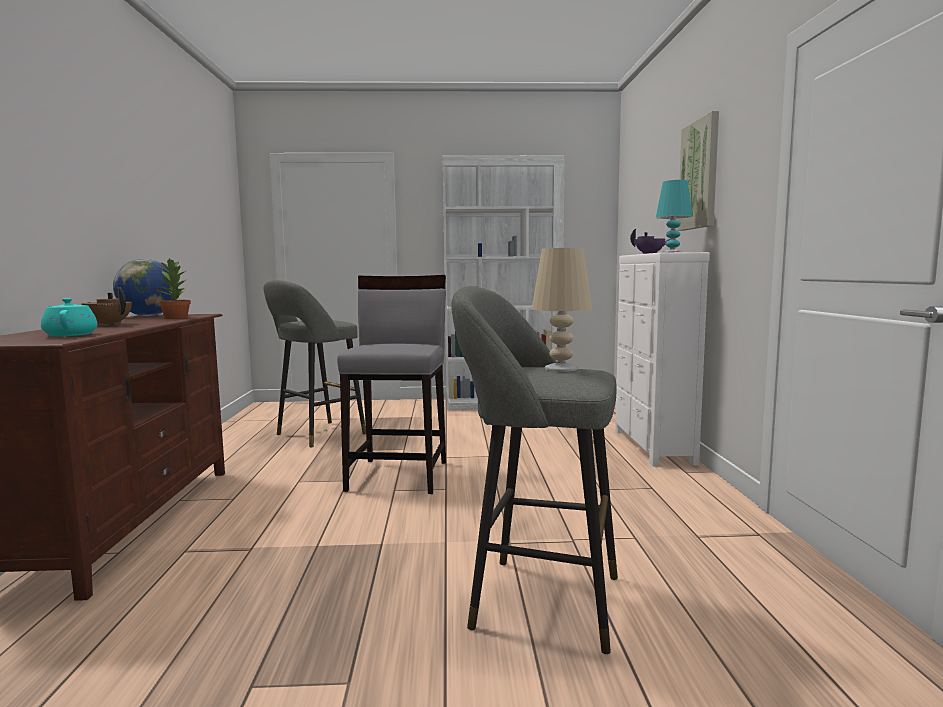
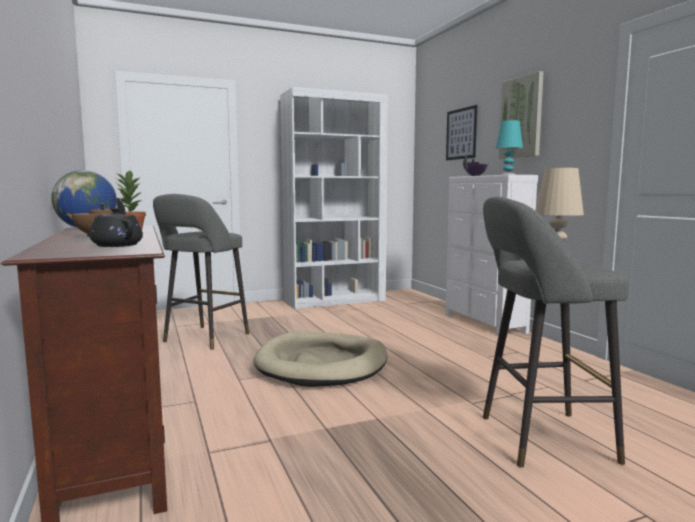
camera: 20 degrees left, 0 degrees up
turquoise teapot [41,298,97,336] -> black teapot [90,208,143,247]
grey stool [337,275,446,494] -> beige dog bed [254,331,387,387]
none -> picture [446,105,477,160]

